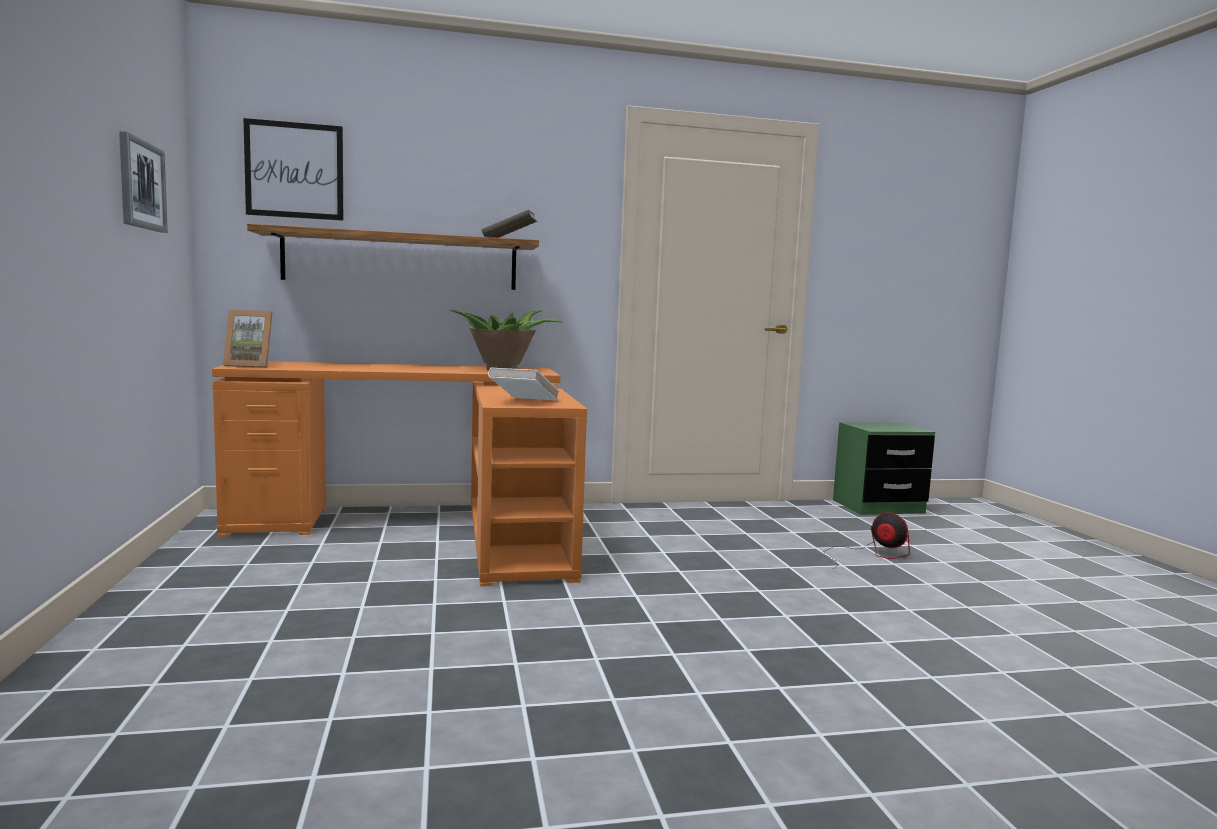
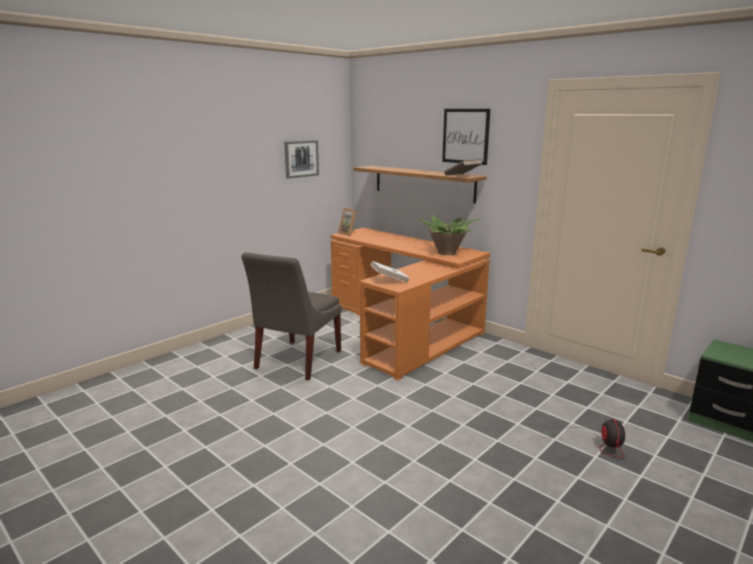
camera: 55 degrees right, 10 degrees up
picture [244,118,343,221] -> picture moved to [442,109,490,165]
none -> grey chair [241,252,342,381]

